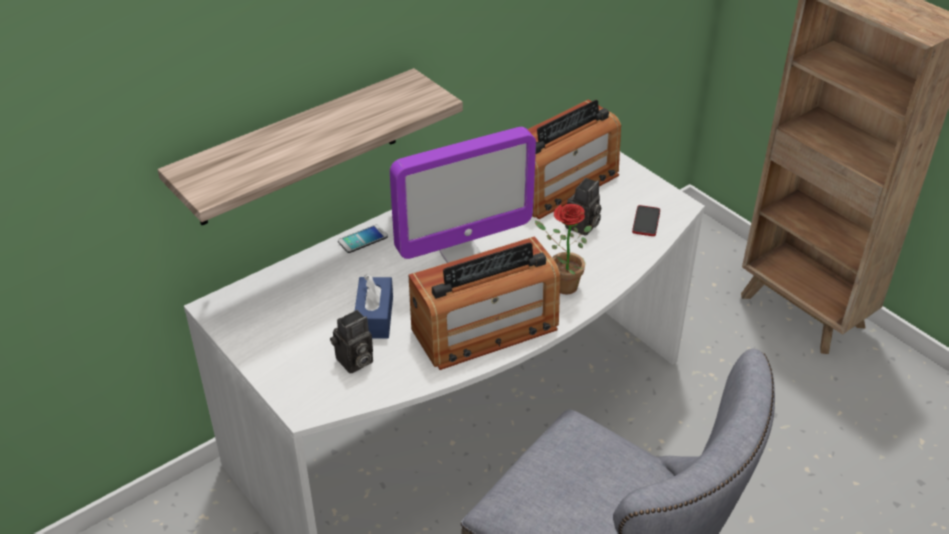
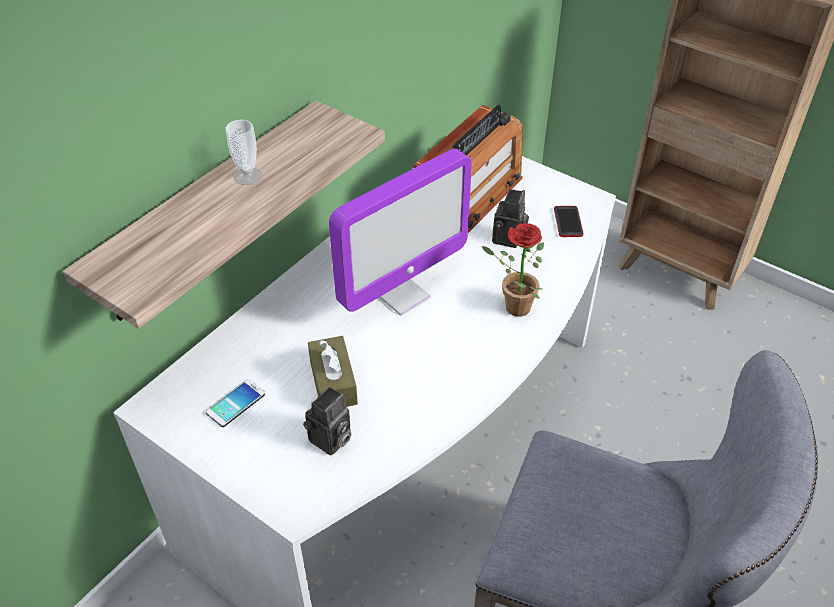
camera: 15 degrees left, 5 degrees up
phone [338,224,388,253] -> phone moved to [206,379,265,427]
blue tissue box [355,275,393,339] -> brown tissue box [308,336,358,407]
radio [409,236,560,370] -> none
none -> cup [225,120,262,185]

